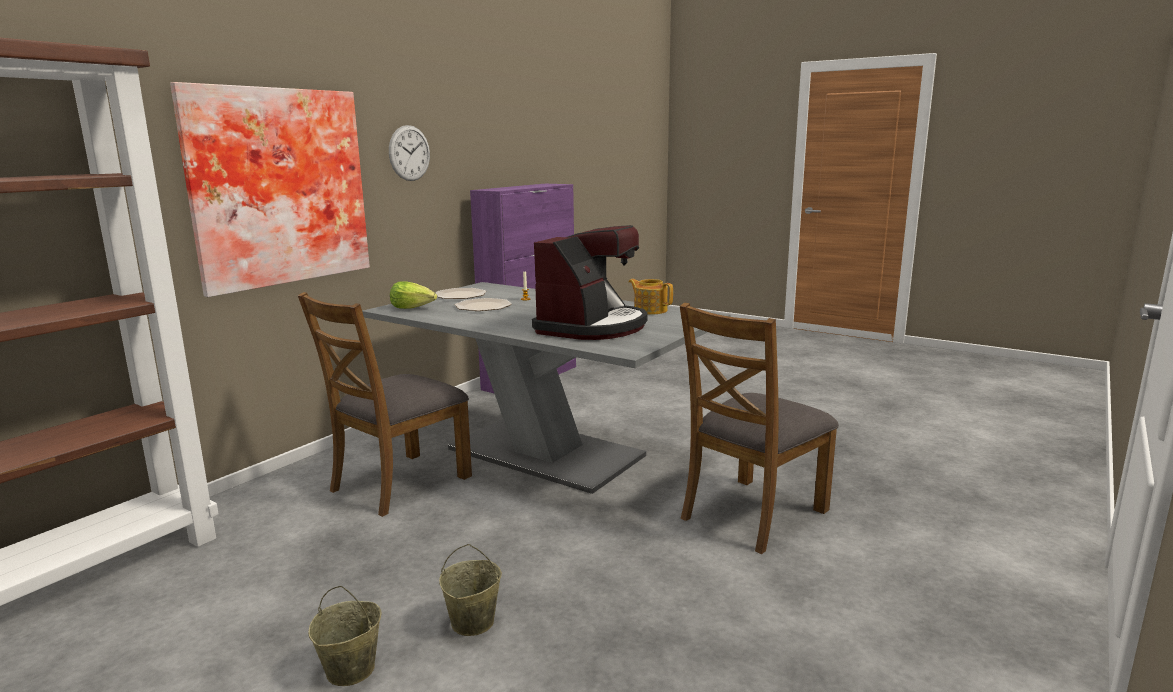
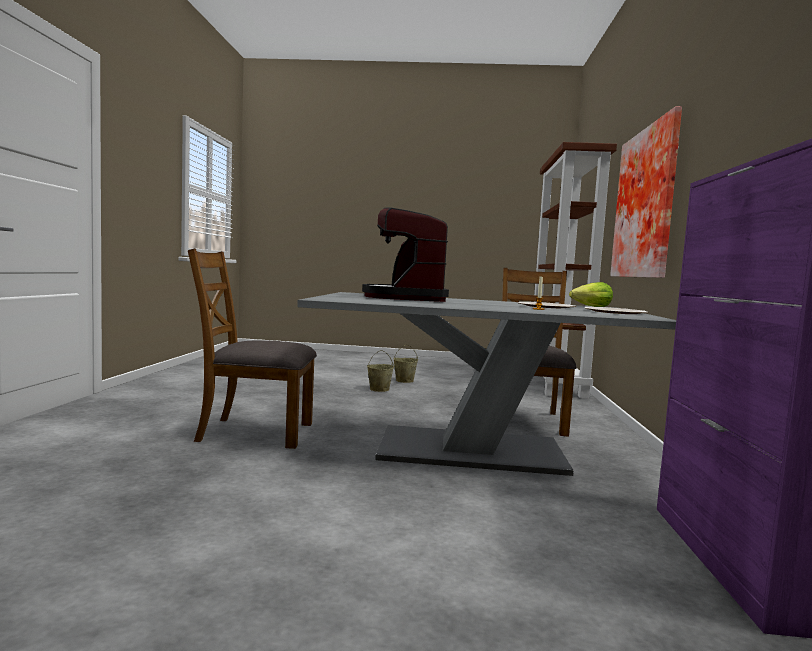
camera: 150 degrees right, 10 degrees down
wall clock [389,125,430,181] -> none
teapot [629,279,673,315] -> none
brown chair [680,302,839,554] -> brown chair turned 105 degrees counterclockwise [188,249,317,449]

